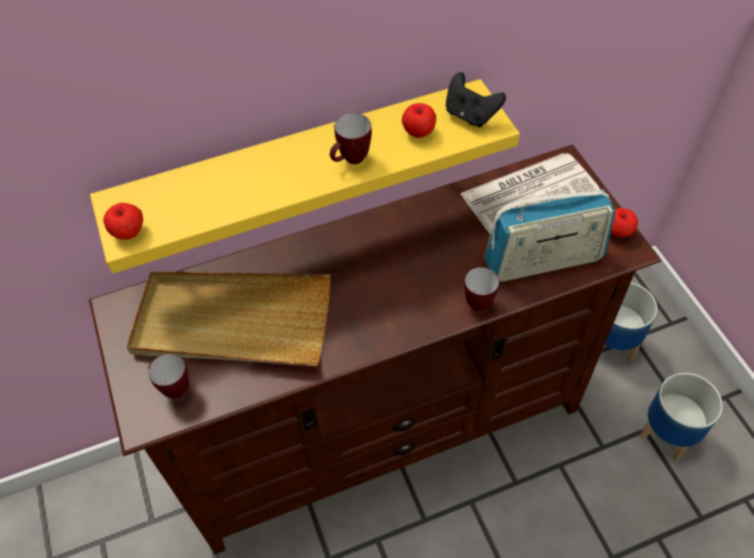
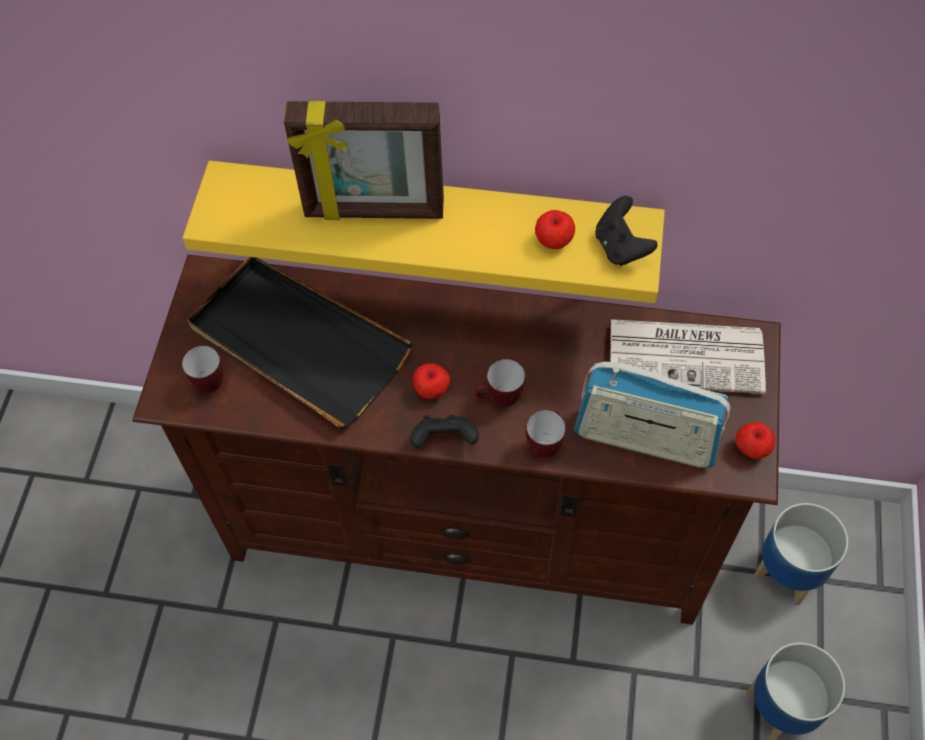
camera: 30 degrees right, 5 degrees up
apple [103,203,143,240] -> apple moved to [413,363,450,399]
beige tray [126,271,331,366] -> black tray [188,257,413,429]
mug [330,113,372,164] -> mug moved to [475,359,525,407]
none -> picture frame [284,101,444,220]
none -> black game controller [411,415,479,448]

